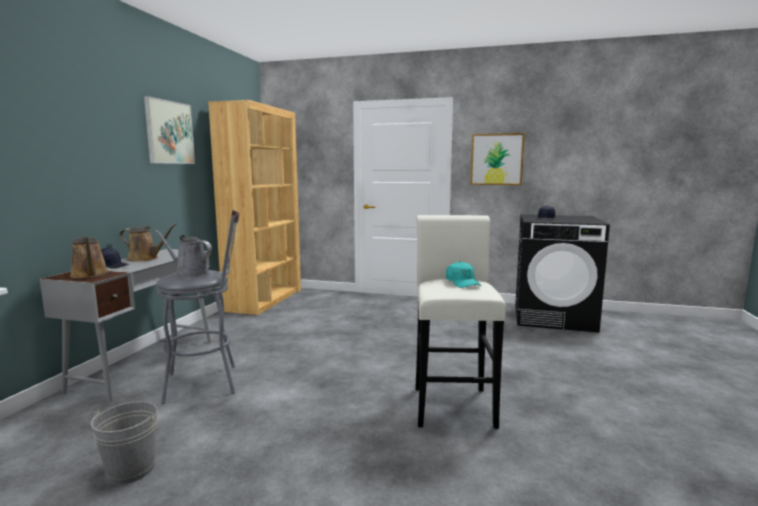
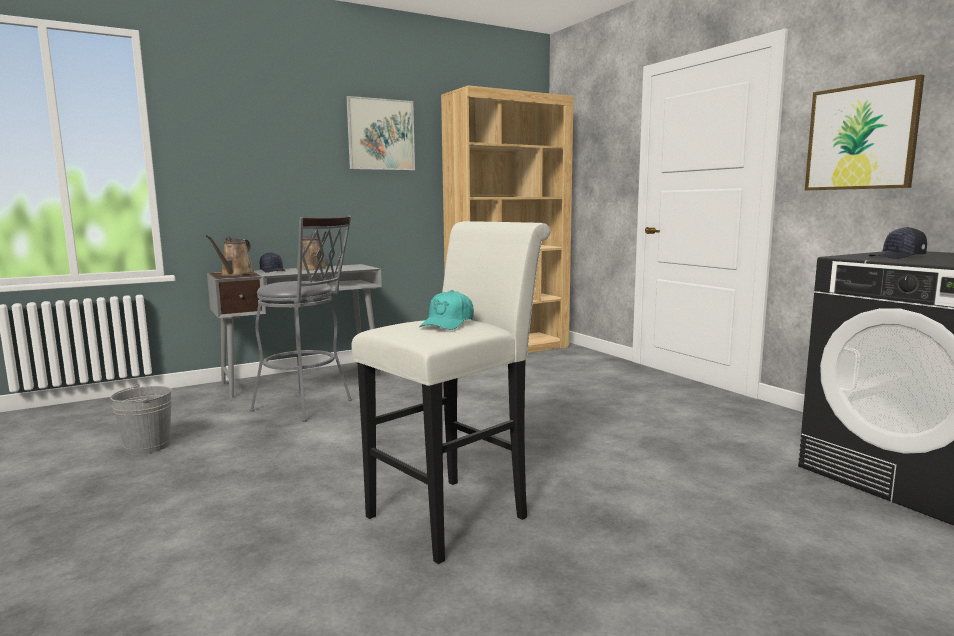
camera: 45 degrees right, 0 degrees up
grey watering can [155,230,212,277] -> none

